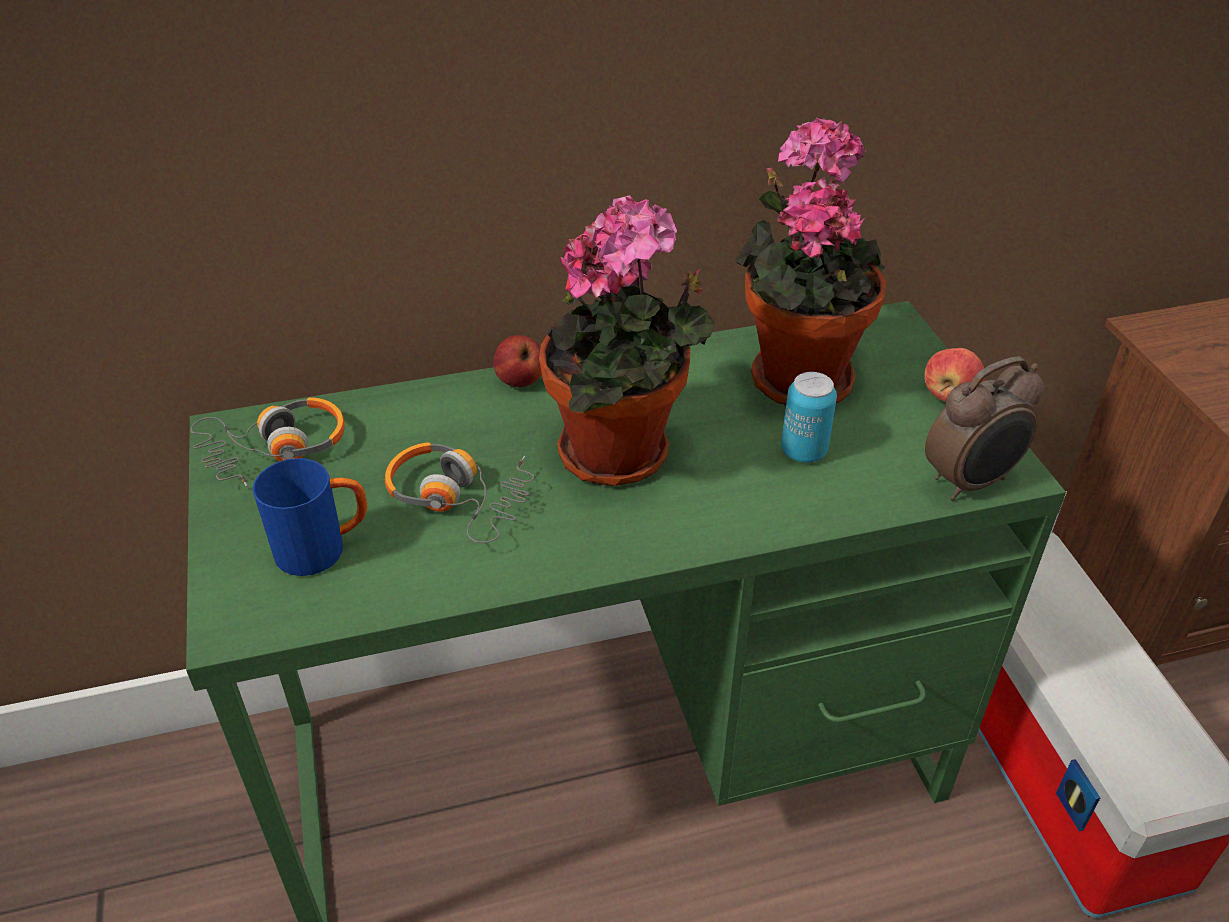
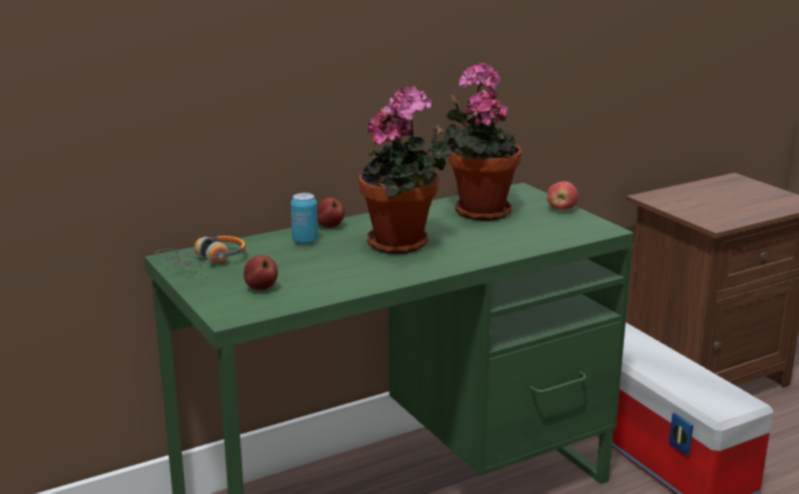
camera: 15 degrees left, 20 degrees down
blue mug [253,458,367,576] -> apple [244,255,278,290]
headphones [385,442,534,543] -> none
can [781,372,837,463] -> can moved to [291,193,318,244]
alarm clock [925,357,1044,501] -> none

